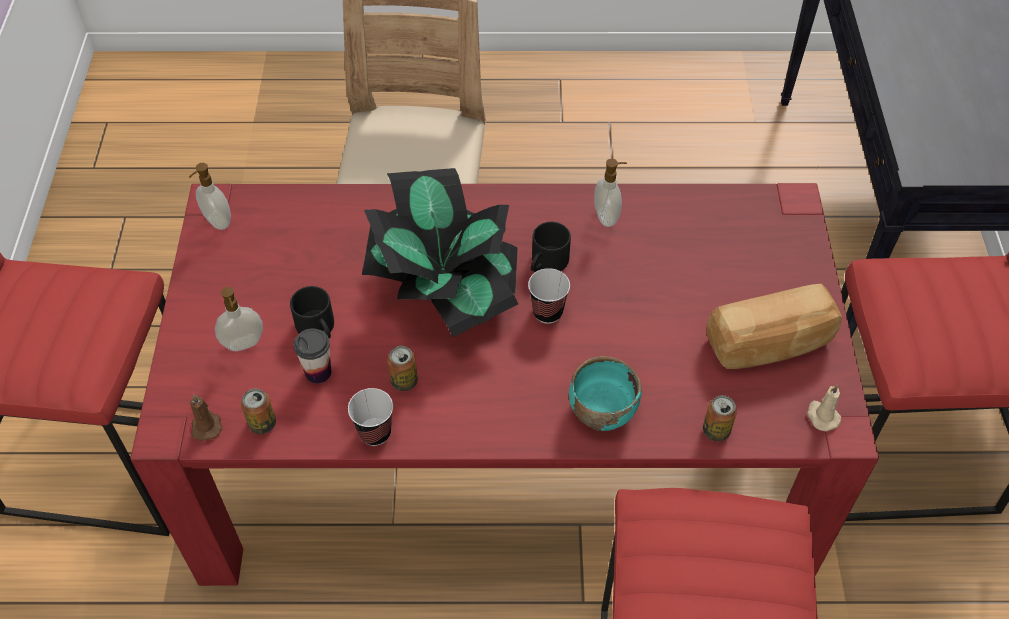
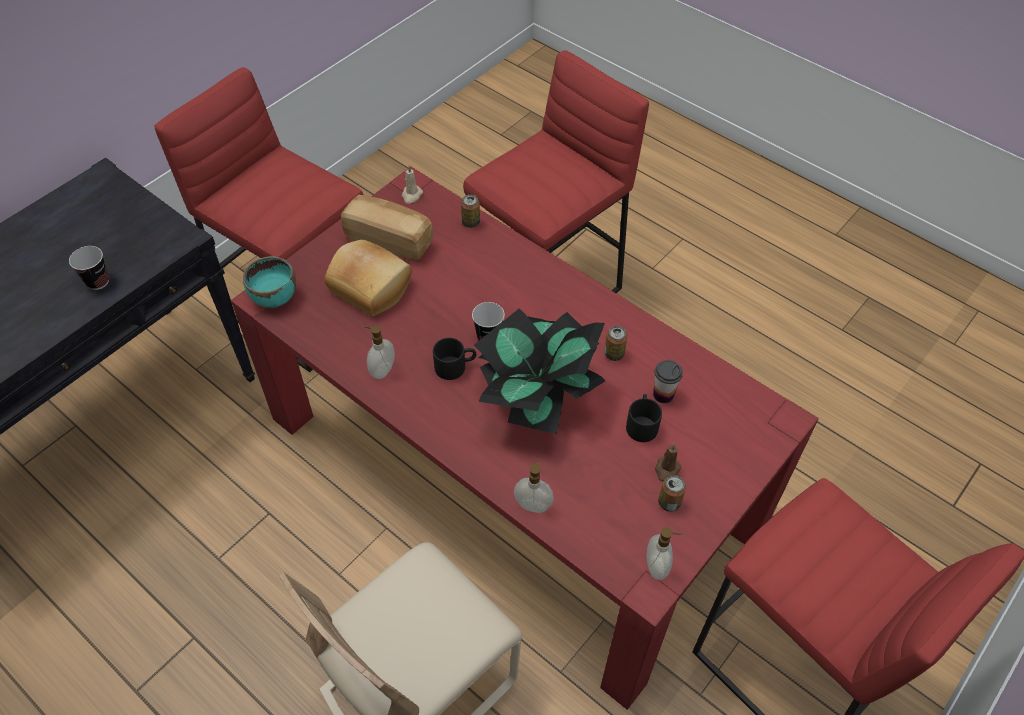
camera: 140 degrees left, 0 degrees up
brown candle [190,394,223,441] -> brown candle moved to [655,444,681,482]
soap dispenser [215,287,263,351] -> soap dispenser moved to [514,458,554,513]
can [241,388,276,434] -> can moved to [658,475,686,512]
cup [348,388,393,446] -> cup moved to [69,246,109,290]
turquoise bowl [569,356,642,431] -> turquoise bowl moved to [243,256,296,308]
none -> bread [325,240,412,316]

